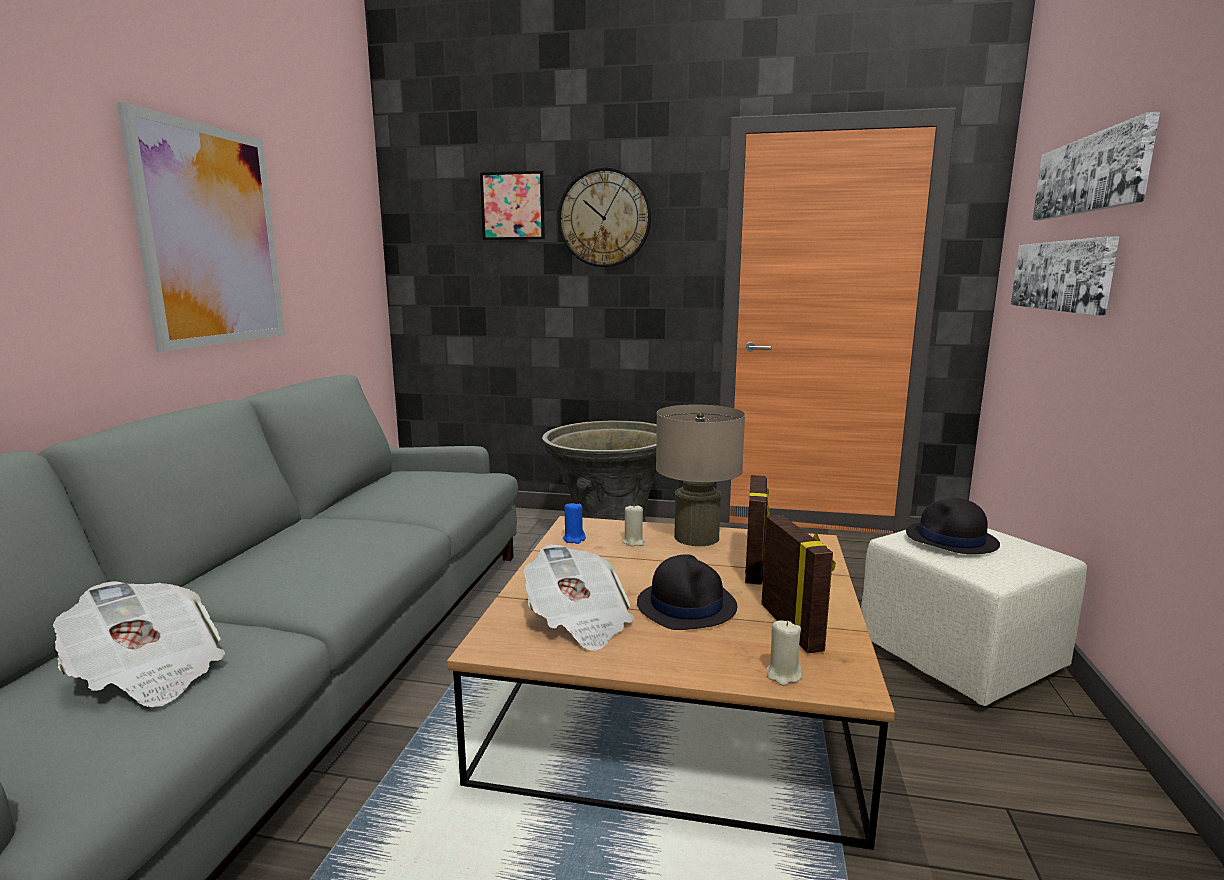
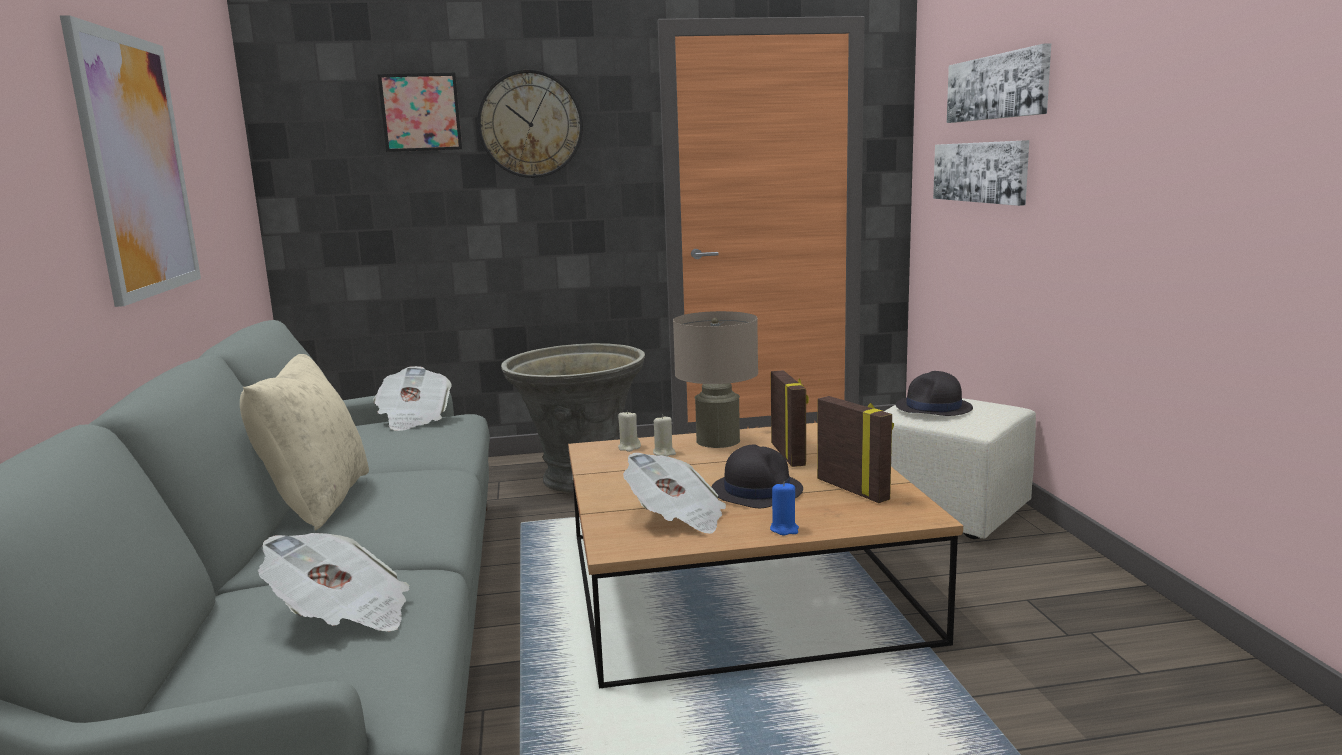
camera: 20 degrees left, 0 degrees up
blue candle [563,502,586,544] -> blue candle moved to [770,482,799,535]
beige candle [766,620,803,686] -> beige candle moved to [618,410,641,452]
none -> beige pillow [240,354,369,531]
none -> newspaper [373,366,452,431]

